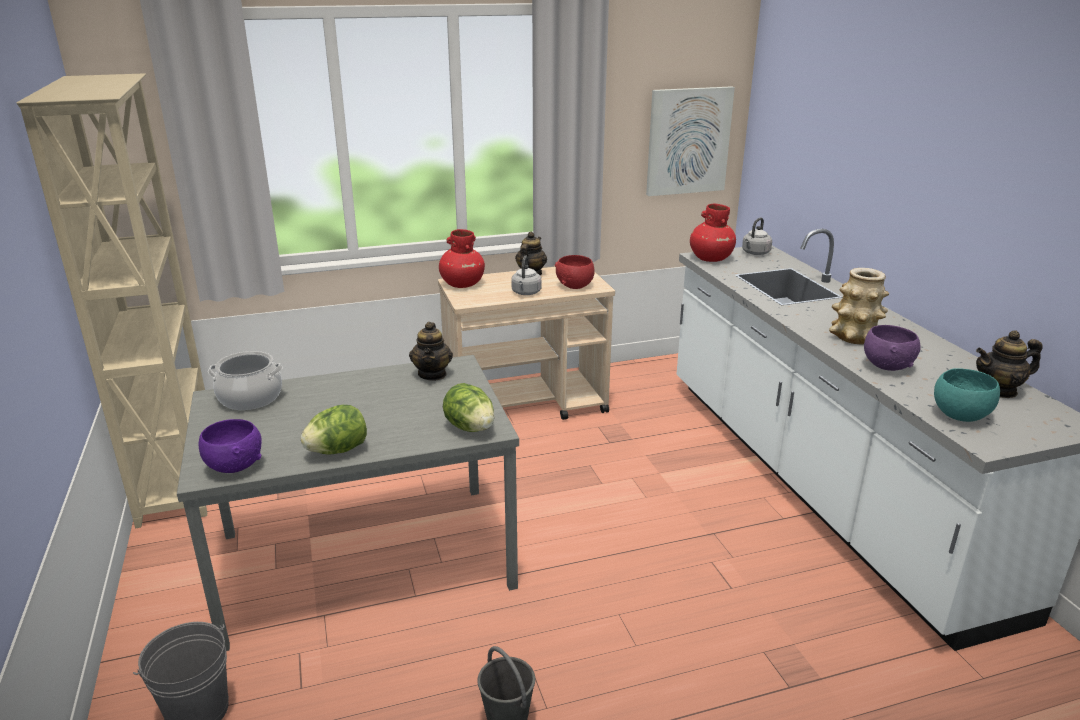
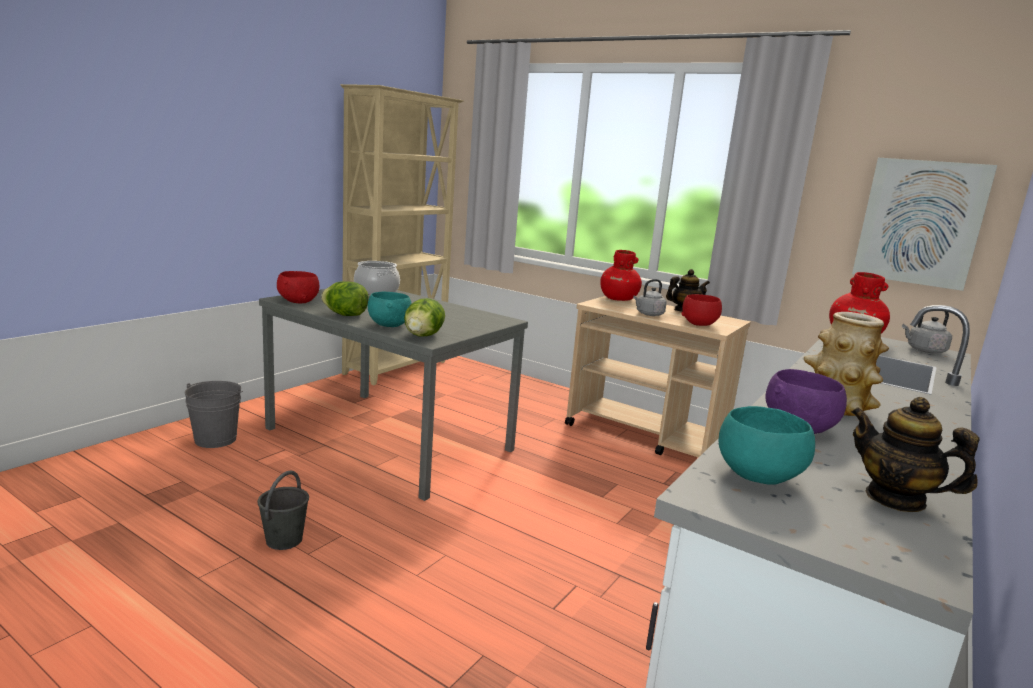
camera: 50 degrees right, 10 degrees down
purple bowl [199,419,262,473] -> red bowl [277,271,320,303]
teapot [409,322,453,381] -> none
none -> turquoise bowl [368,292,412,327]

